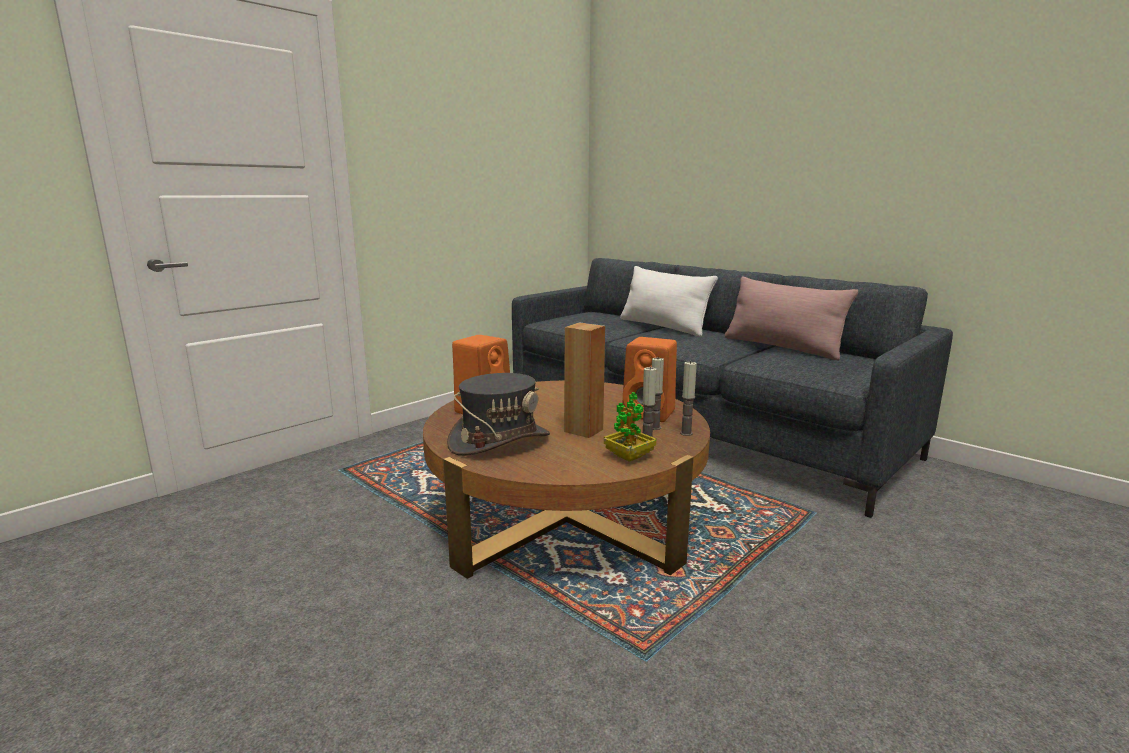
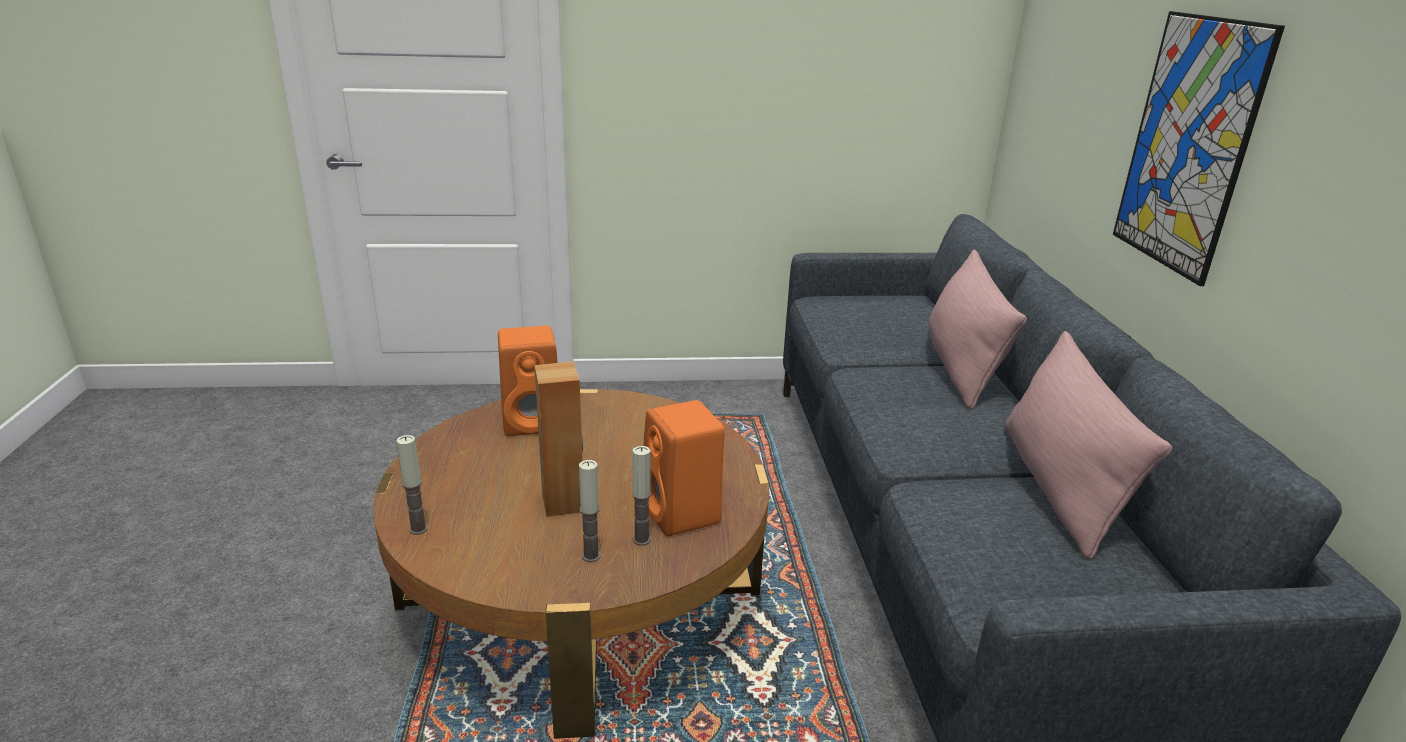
camera: 40 degrees right, 10 degrees up
grey hat [447,373,550,456] -> none
potted plant [604,392,656,462] -> none
white pillow [620,266,718,337] -> pink pillow [928,250,1027,410]
candle [680,361,697,436] -> candle moved to [396,435,428,535]
none -> picture [1113,11,1285,286]

